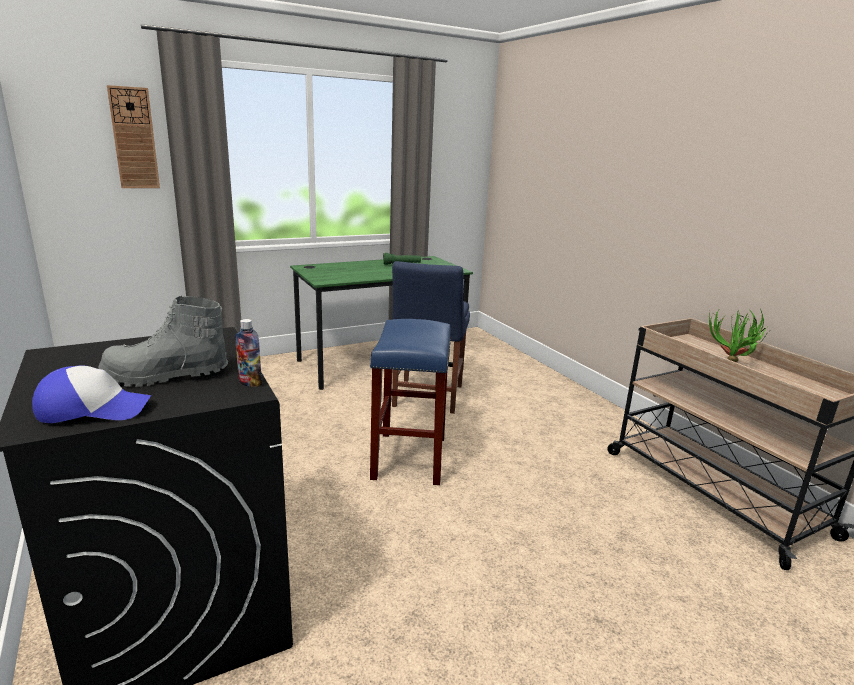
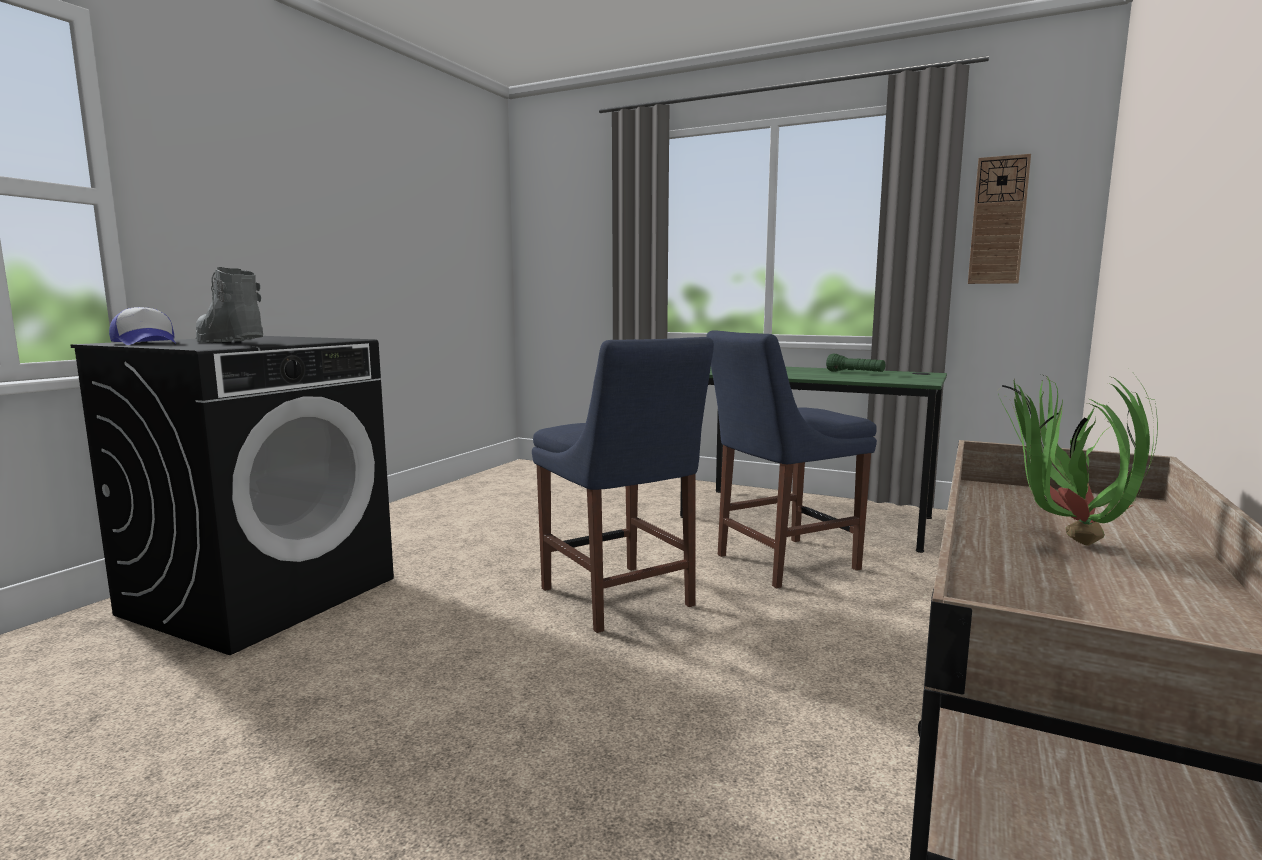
camera: 55 degrees right, 10 degrees down
wall clock [107,85,160,188] -> wall clock moved to [968,154,1031,284]
bottle [235,319,262,387] -> none
blue stool [370,319,451,485] -> blue chair [532,337,714,633]

